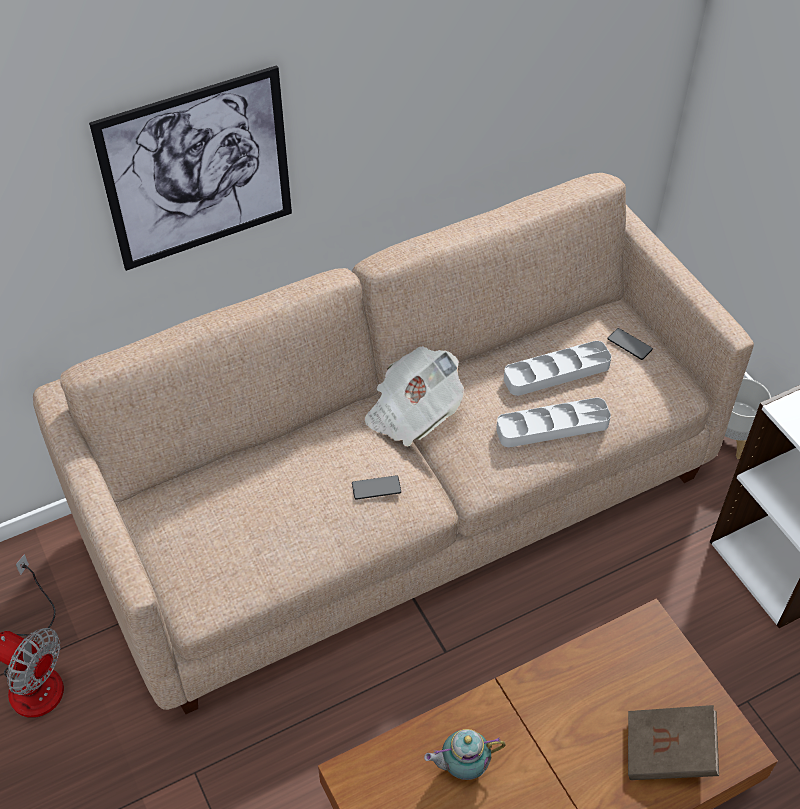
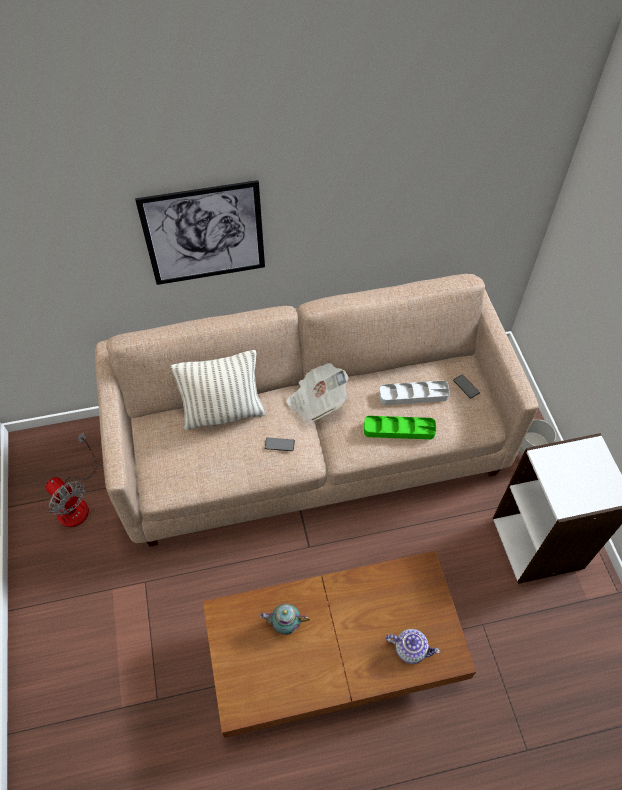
camera: 15 degrees right, 5 degrees up
grey tray [496,397,611,447] -> green tray [364,416,436,439]
brown book [628,705,719,780] -> teapot [386,629,440,664]
none -> pillow [171,350,266,431]

